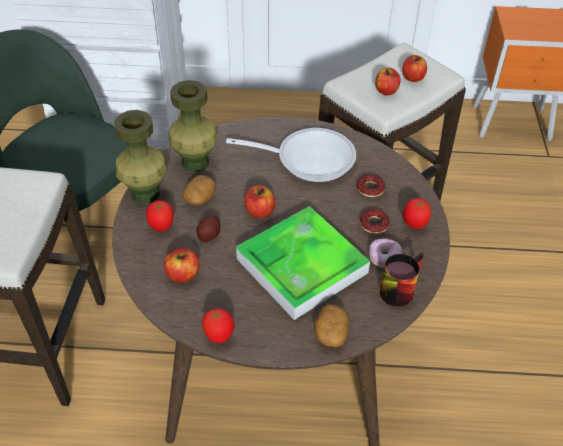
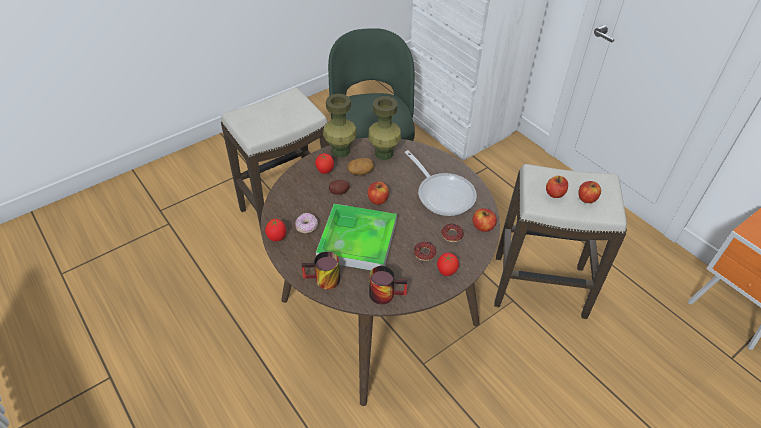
camera: 50 degrees right, 0 degrees up
apple [164,248,200,282] -> apple moved to [473,208,497,232]
potato [314,304,349,347] -> mug [302,251,340,289]
donut [369,238,403,268] -> donut moved to [295,213,318,233]

